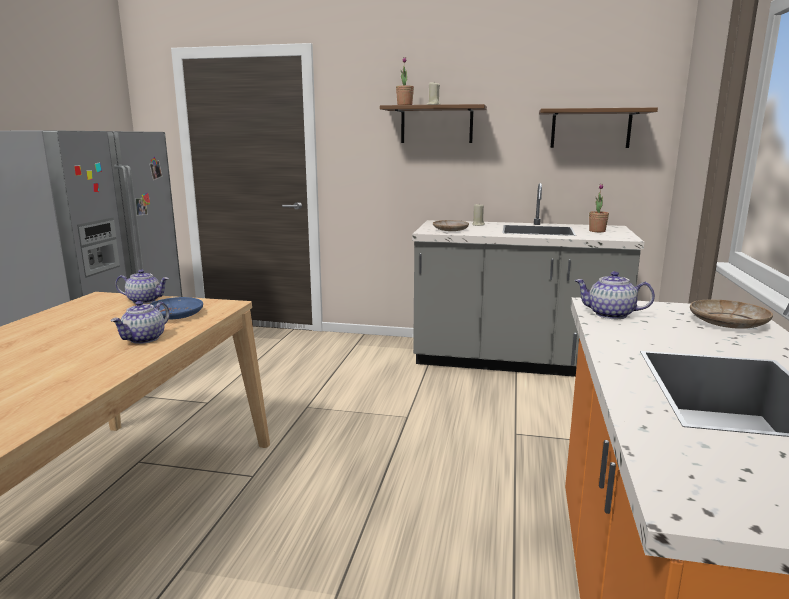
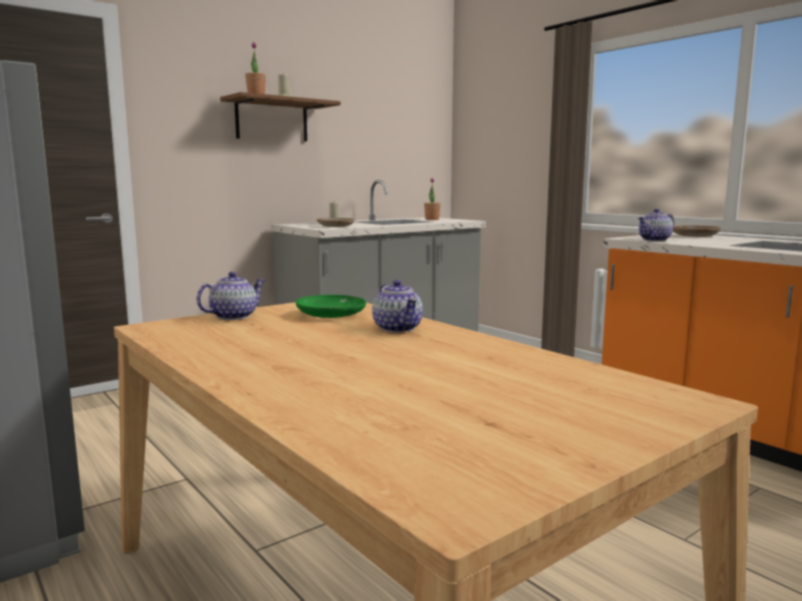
camera: 50 degrees left, 5 degrees down
blue plate [150,297,203,319] -> green plate [296,295,366,318]
brown shelf [539,107,658,148] -> none

